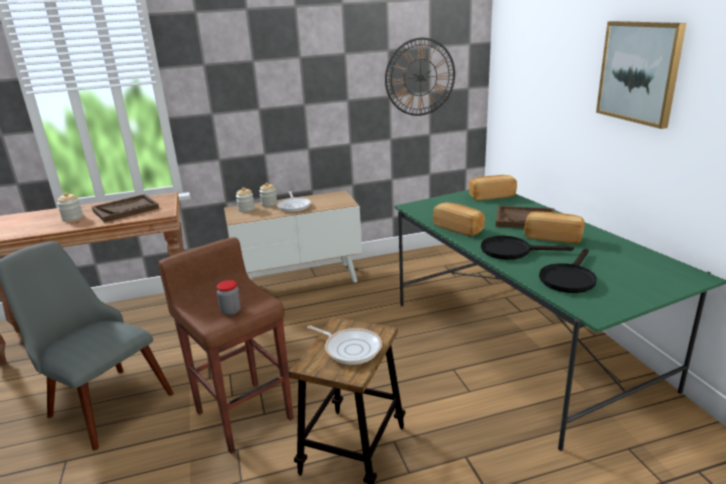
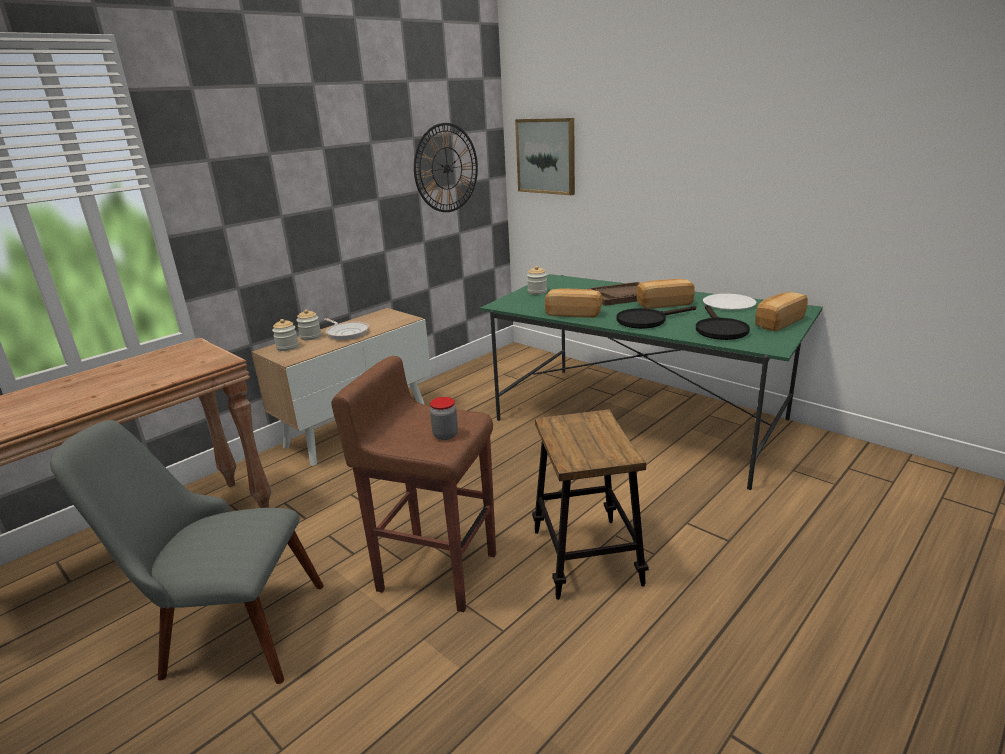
camera: 30 degrees left, 0 degrees up
jar [57,193,83,222] -> jar moved to [527,266,547,295]
brown tray [92,194,159,223] -> none
frying pan [307,325,382,365] -> none
bread [469,175,517,200] -> bread moved to [755,292,807,332]
picture [596,21,686,129] -> picture moved to [515,118,575,195]
none -> white plate [703,294,757,310]

